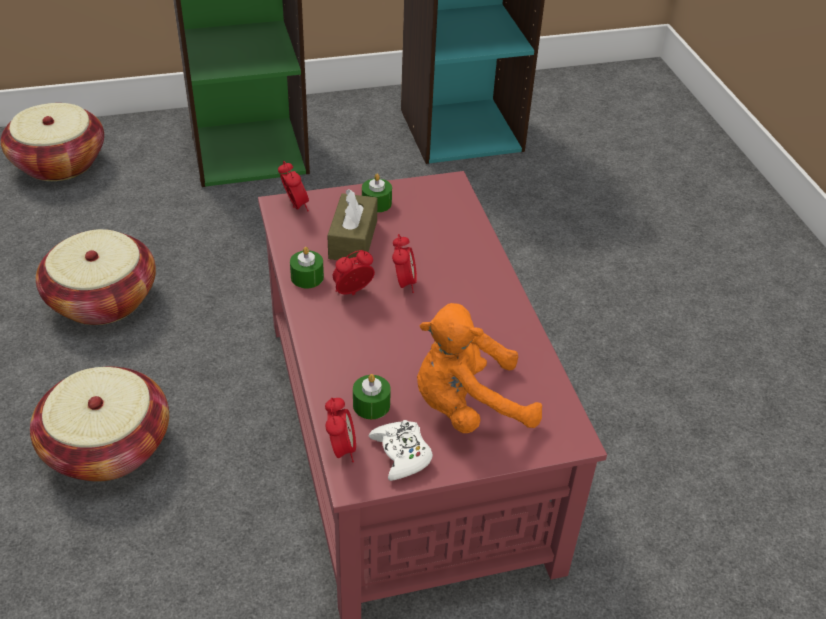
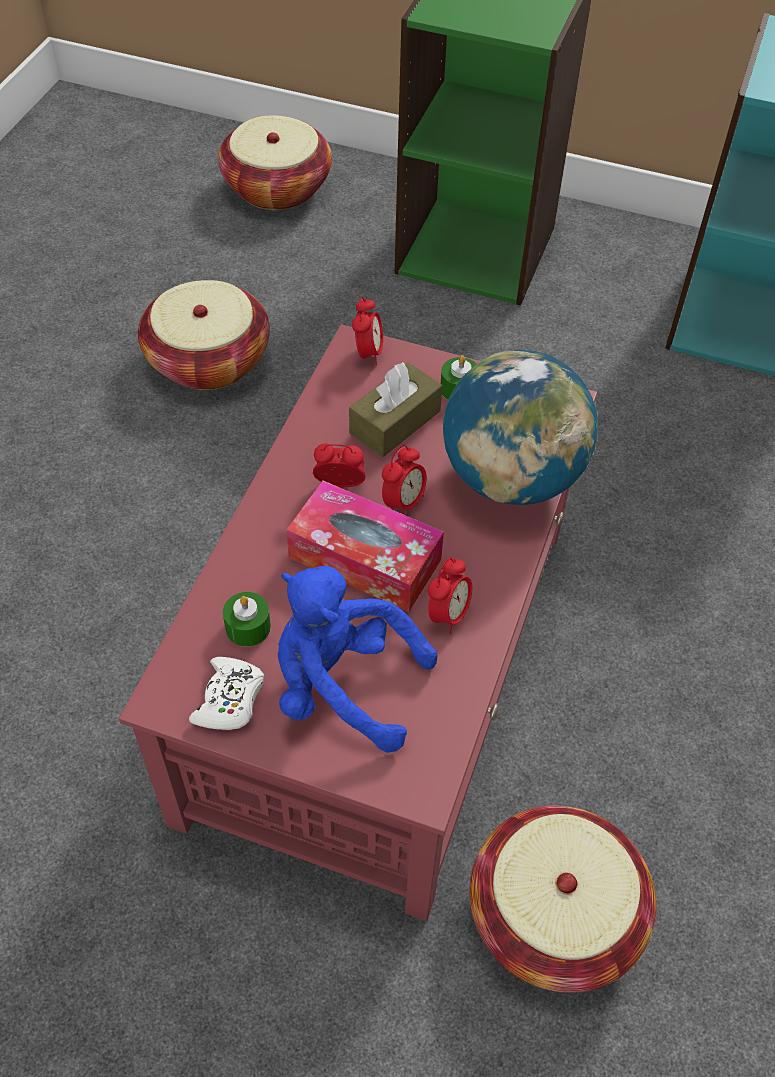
camera: 35 degrees right, 10 degrees up
basket [30,366,169,482] -> basket moved to [469,806,656,993]
green candle [290,247,324,288] -> none
alarm clock [325,398,356,462] -> alarm clock moved to [428,558,472,634]
orange plush toy [417,303,542,433] -> blue plush toy [278,566,437,753]
none -> tissue box [286,481,444,612]
none -> globe [443,350,598,505]

